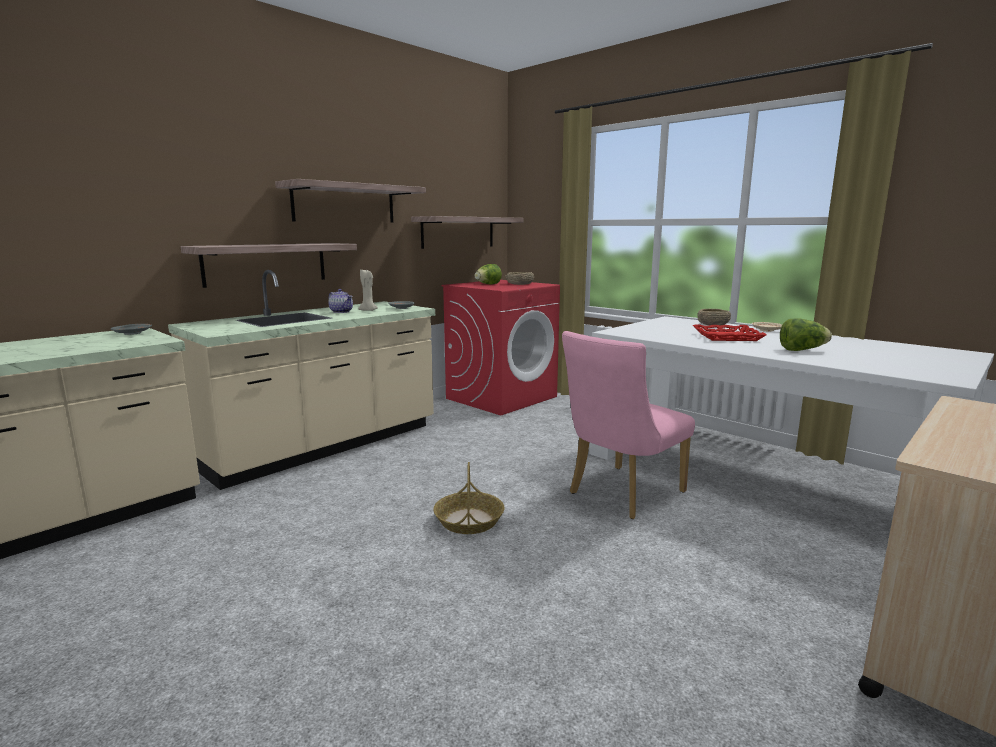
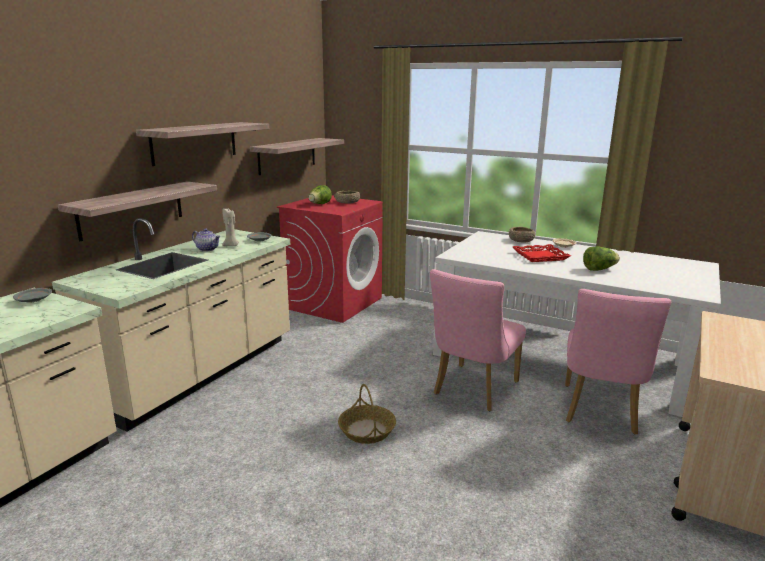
camera: 15 degrees left, 5 degrees up
none -> pink chair [565,289,671,434]

